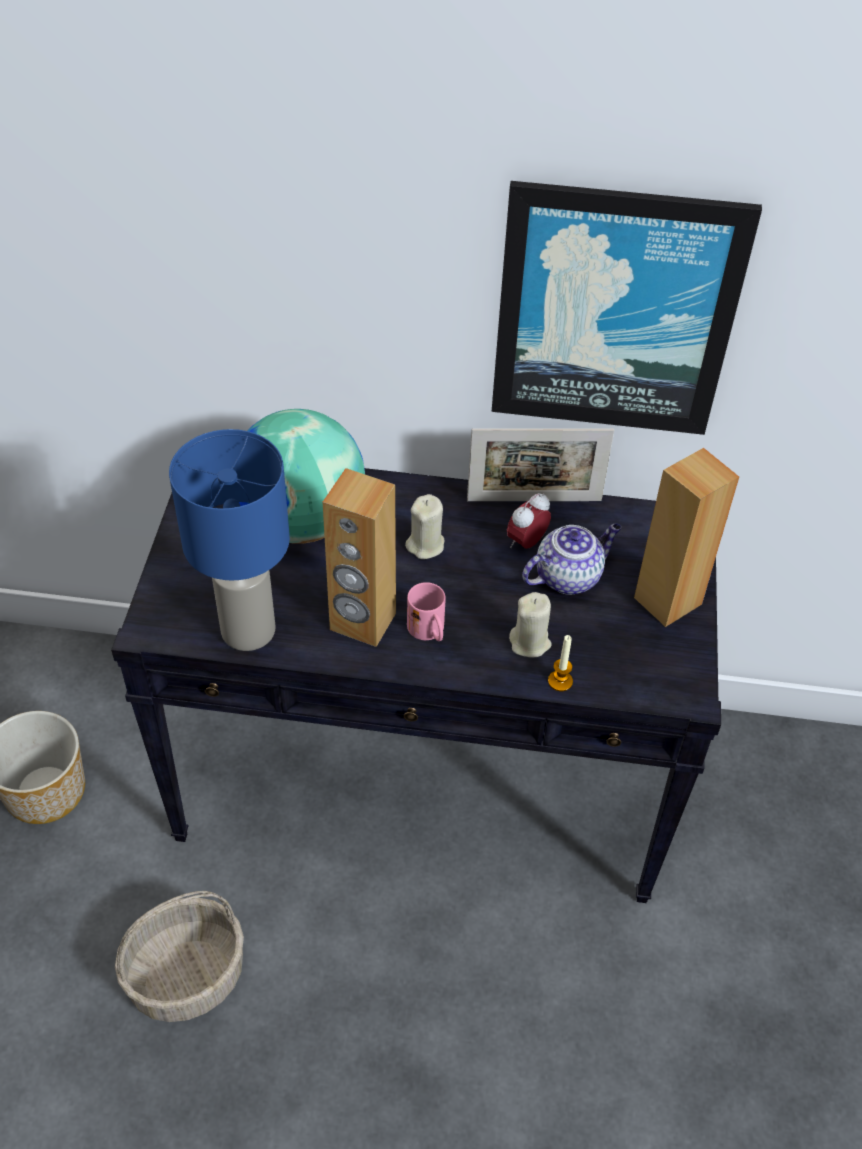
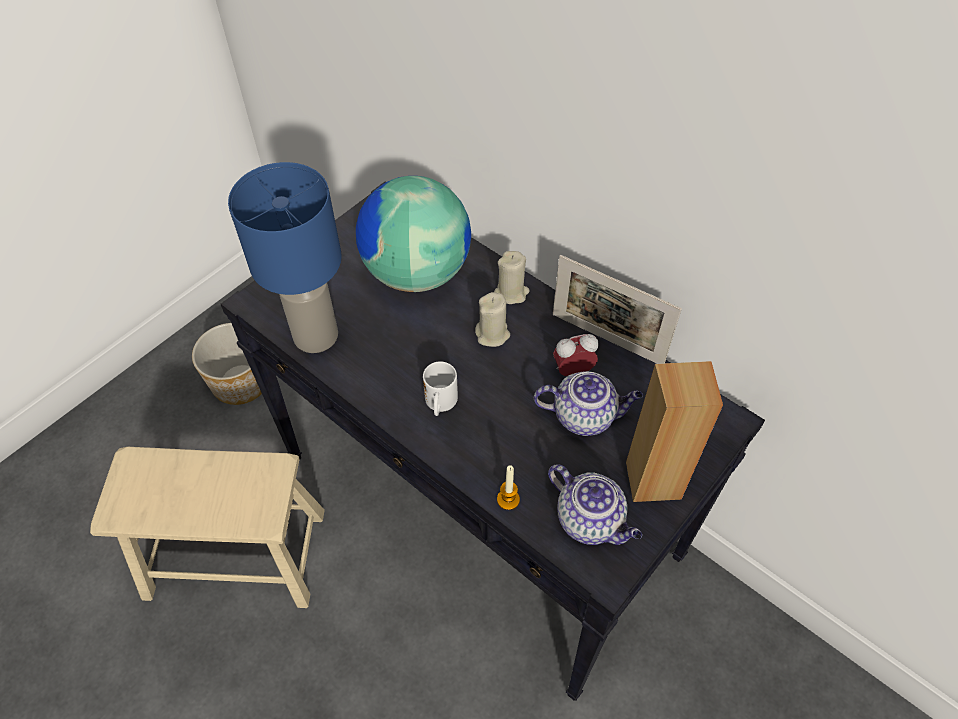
camera: 35 degrees right, 5 degrees up
basket [115,891,244,1022] -> beige stool [90,447,325,608]
brown speaker [323,468,396,647] -> none
pink mug [407,582,446,641] -> white mug [423,361,458,416]
picture [491,181,762,435] -> none
beige candle [509,592,552,658] -> beige candle moved to [494,251,530,304]
none -> teapot [548,464,642,545]

